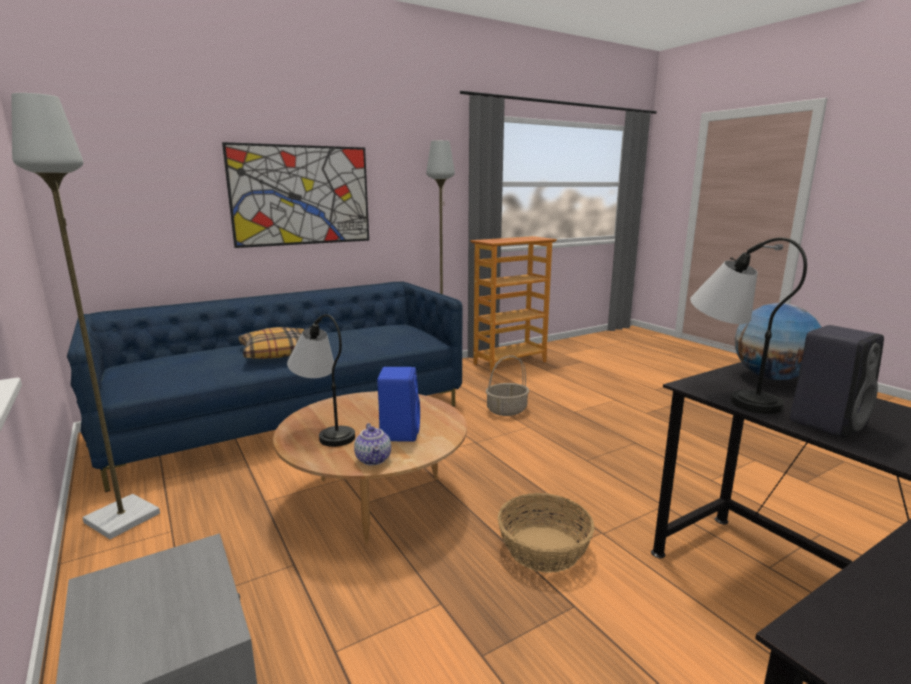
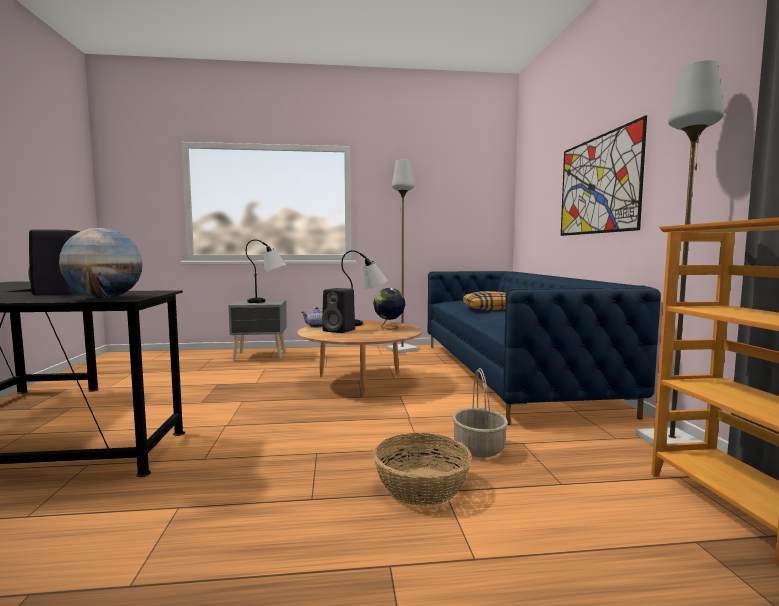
camera: 115 degrees right, 10 degrees down
blue speaker [377,367,420,442] -> black speaker [322,288,355,333]
basket [498,493,595,573] -> basket moved to [373,433,472,506]
table lamp [690,237,807,414] -> table lamp moved to [246,239,287,303]
none -> globe [373,288,406,330]

